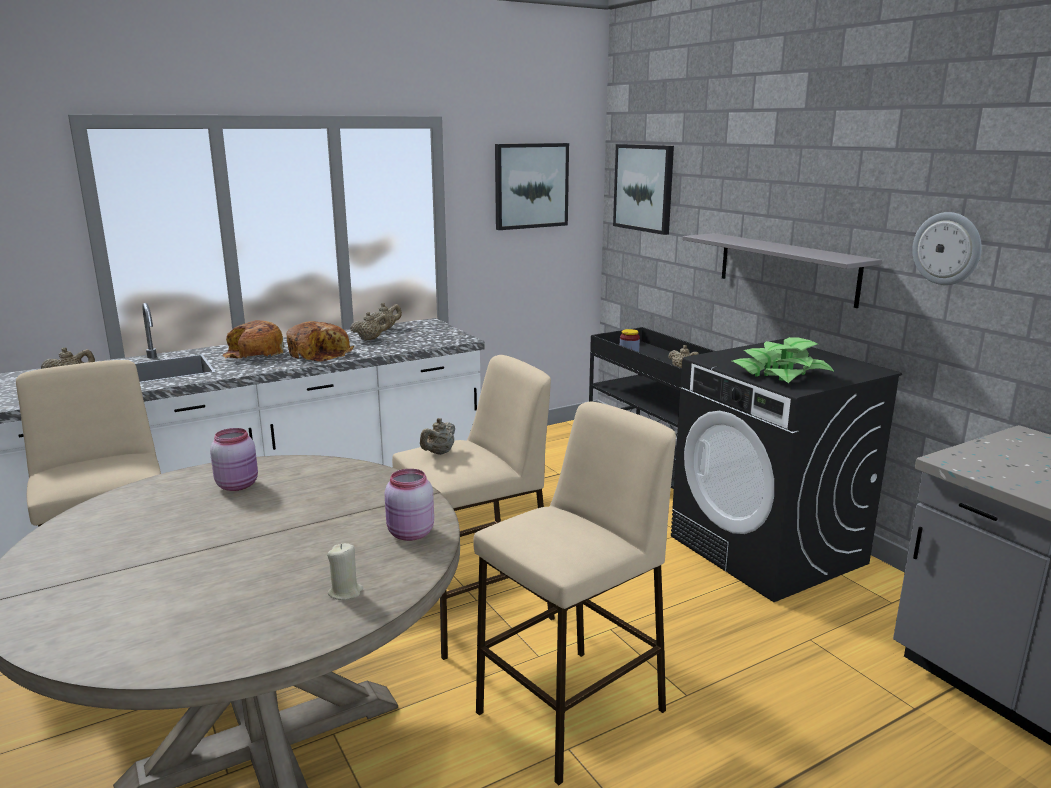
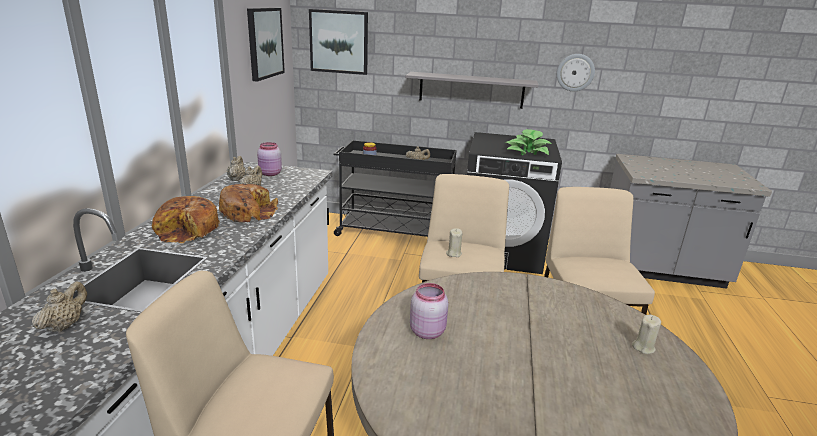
camera: 50 degrees left, 5 degrees up
pink jar [385,469,434,541] -> pink jar moved to [257,142,282,176]
beige teapot [420,418,455,455] -> beige candle [446,228,462,257]

